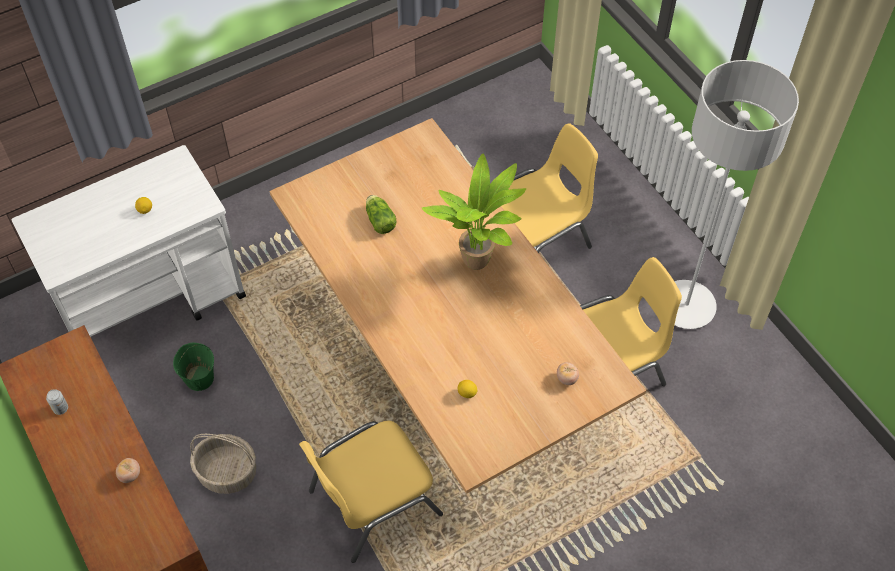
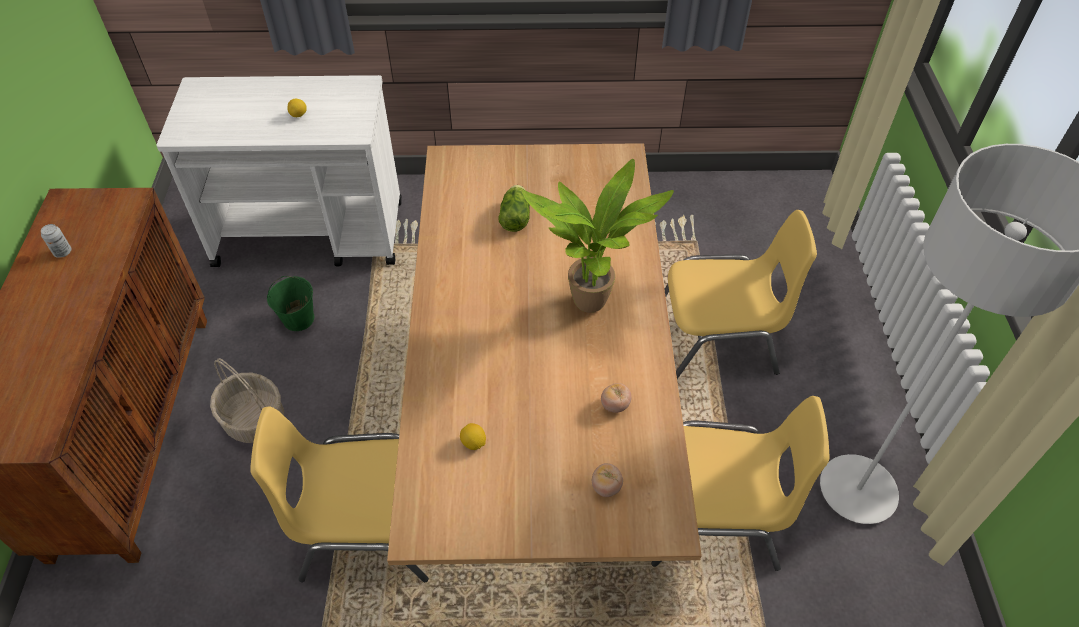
camera: 30 degrees right, 5 degrees down
tomato [116,458,140,483] -> tomato moved to [601,383,631,413]

